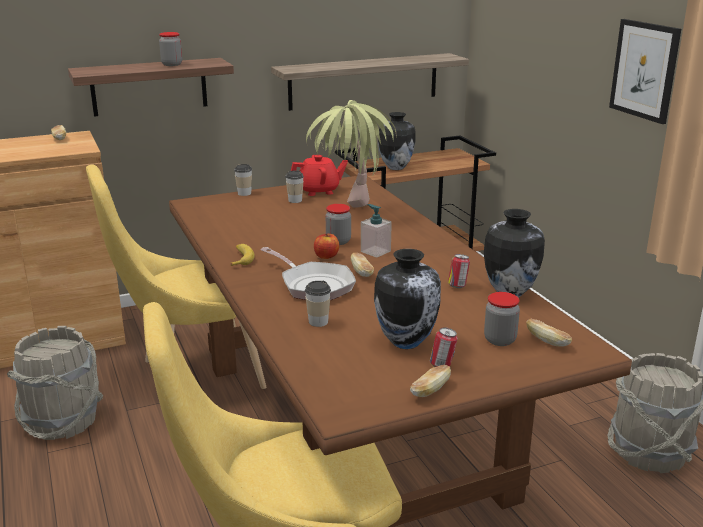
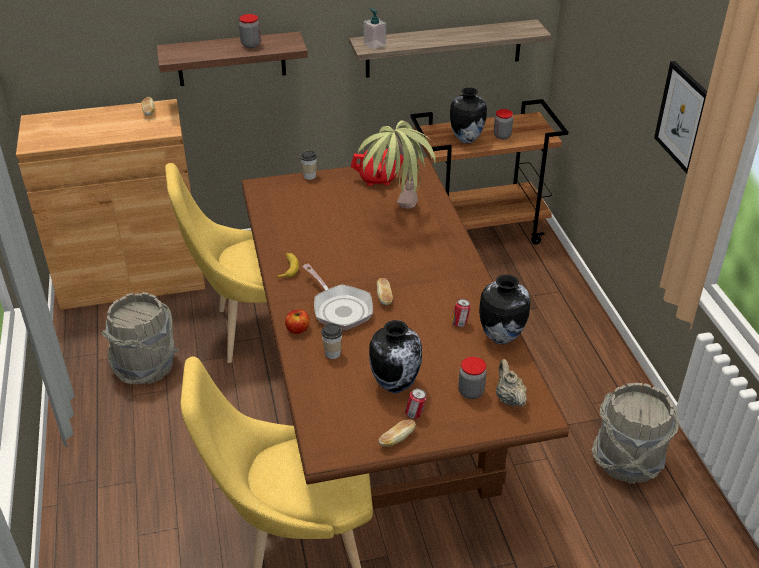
camera: 10 degrees right, 15 degrees up
cup [285,170,304,203] -> none
apple [314,234,339,259] -> apple moved to [285,309,310,334]
jar [326,204,351,245] -> jar moved to [494,109,513,140]
soap dispenser [361,204,392,258] -> soap dispenser moved to [363,8,386,49]
bread [526,319,572,347] -> beige teapot [496,359,527,407]

